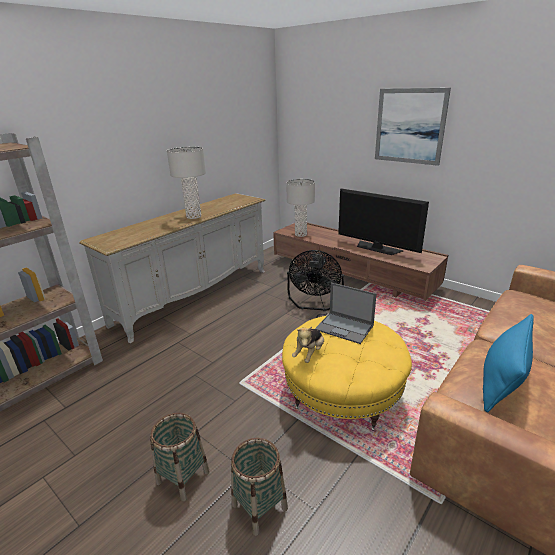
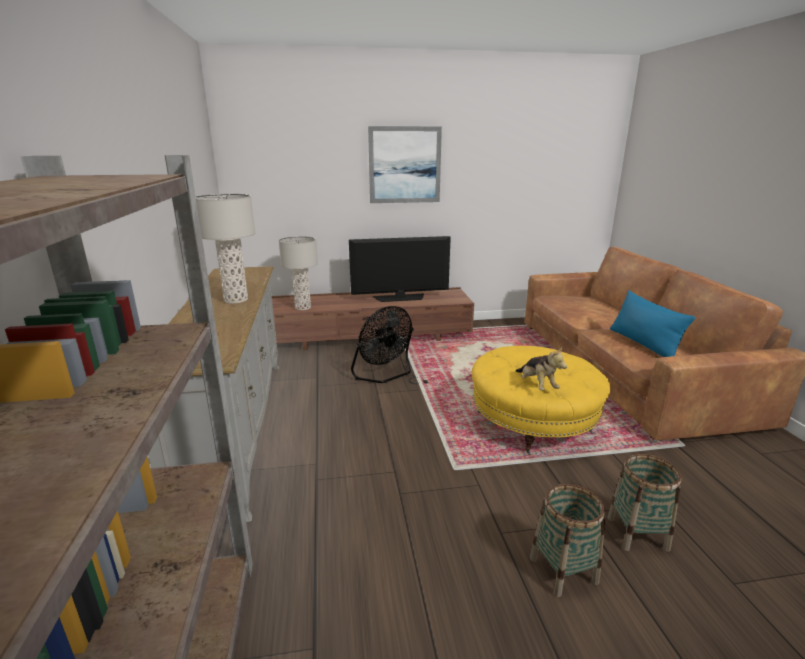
camera: 50 degrees left, 5 degrees down
laptop [315,283,377,344] -> none

